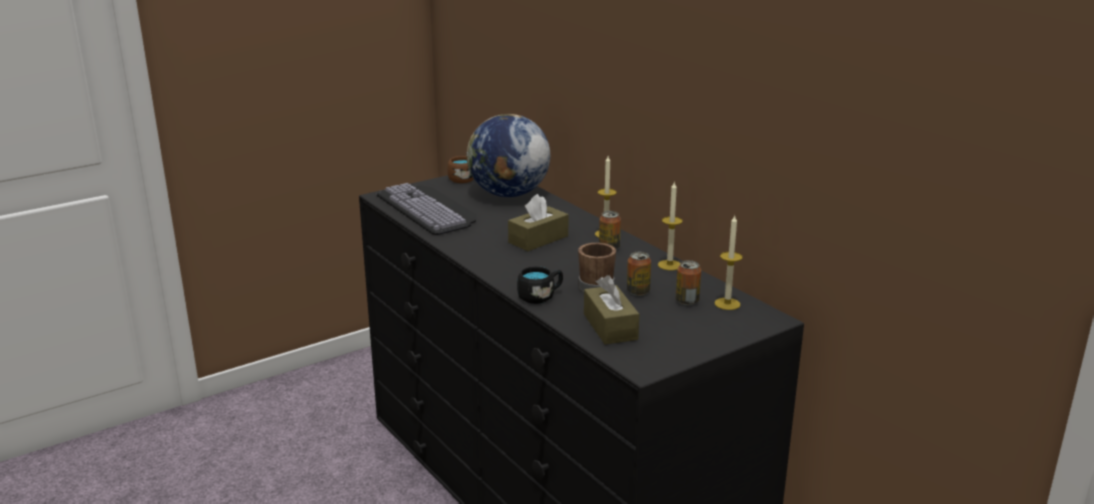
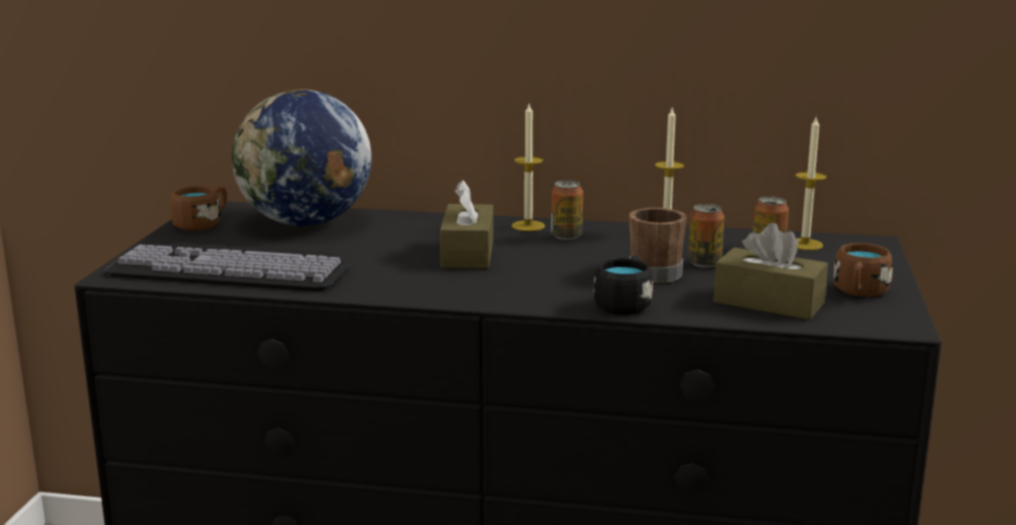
camera: 45 degrees left, 5 degrees down
none -> brown mug [834,243,893,297]

